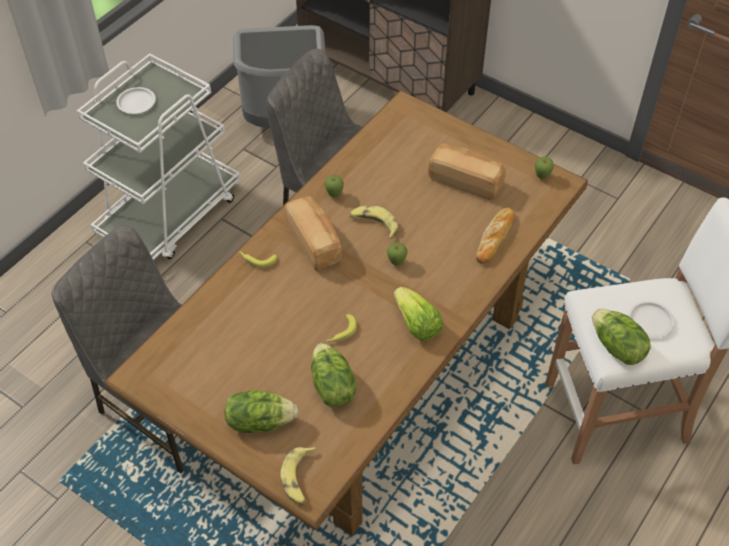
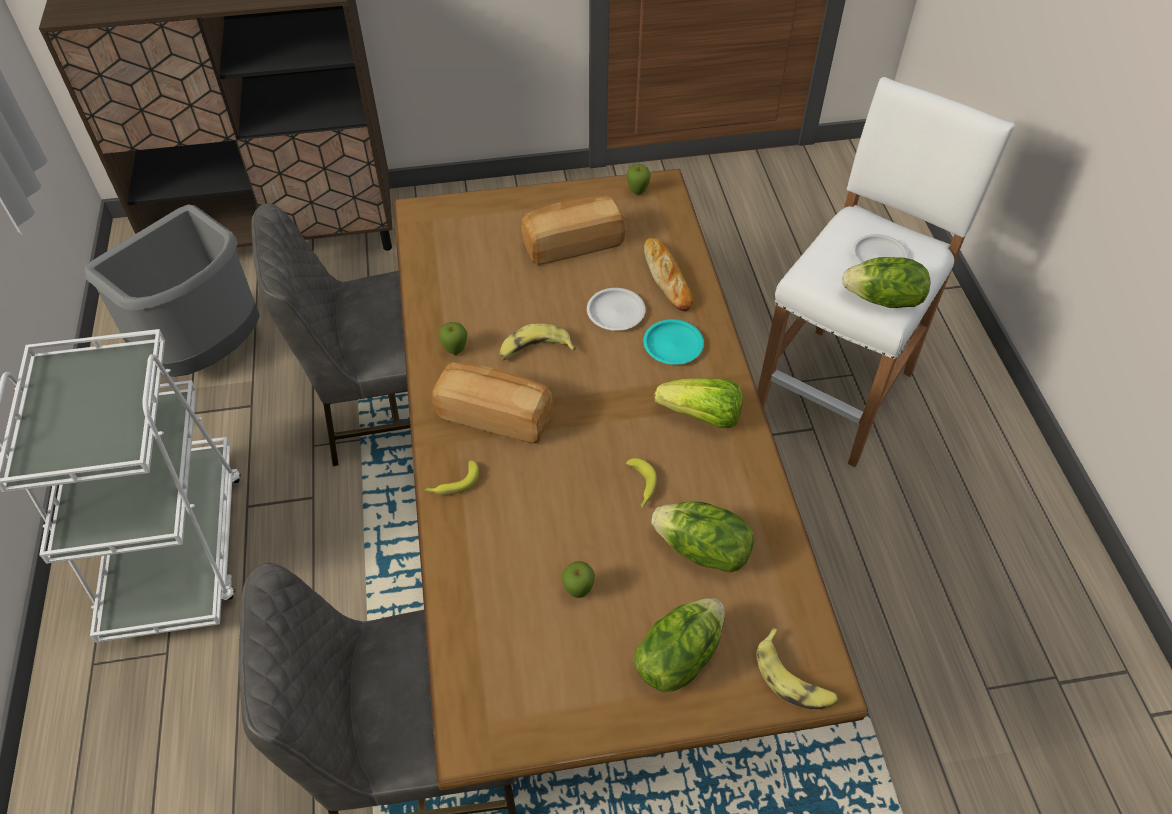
camera: 45 degrees left, 0 degrees up
white plate [116,87,156,114] -> white plate moved to [587,288,645,331]
apple [387,243,408,266] -> apple moved to [562,561,595,598]
none -> turquoise plate [643,319,704,365]

